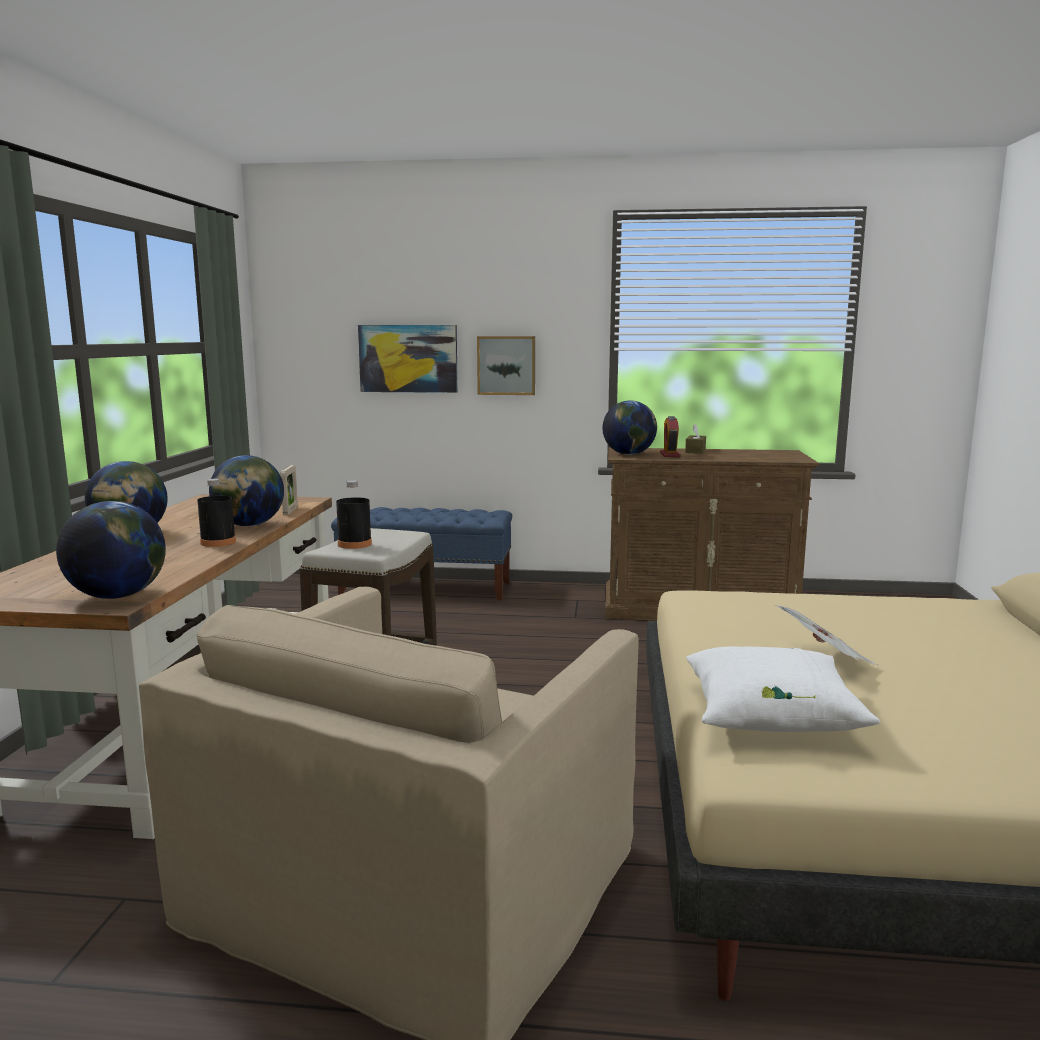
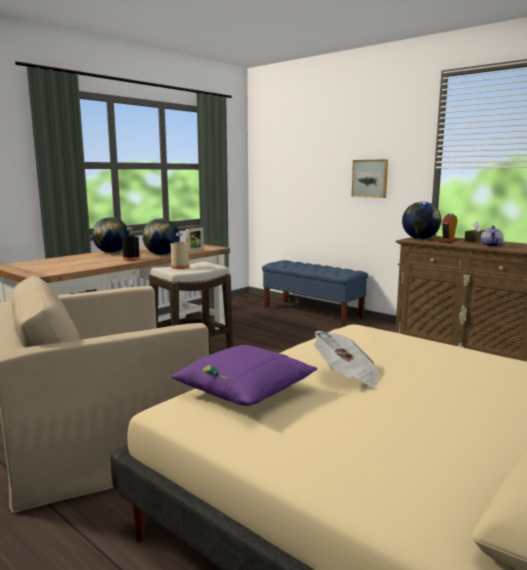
camera: 35 degrees right, 0 degrees up
globe [56,501,166,599] -> none
black bottle [336,481,372,549] -> beige bottle [171,233,189,269]
picture [358,325,458,393] -> none
white pillow [686,647,880,732] -> purple pillow [171,345,317,406]
none -> teapot [481,226,504,247]

